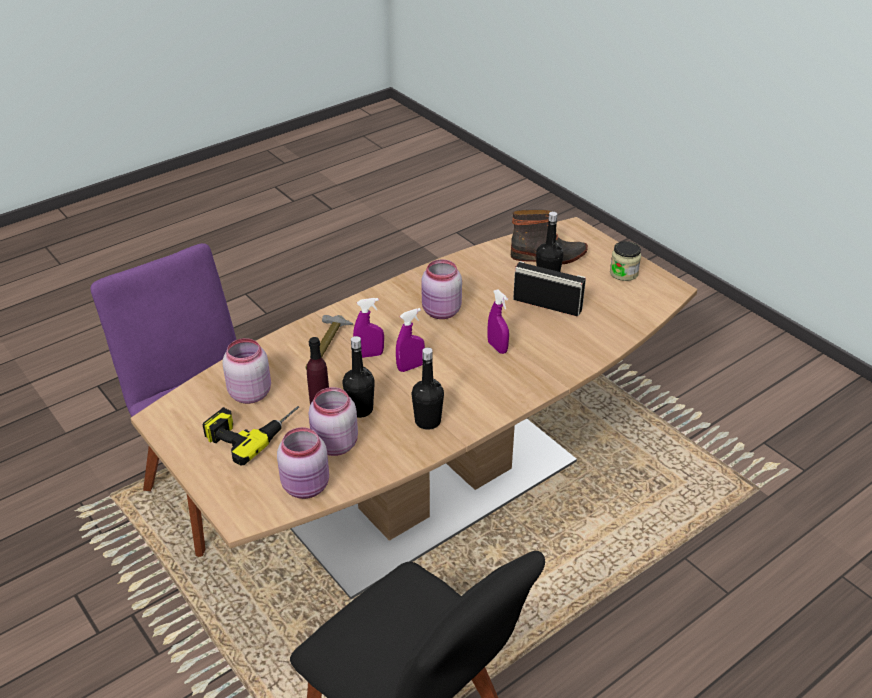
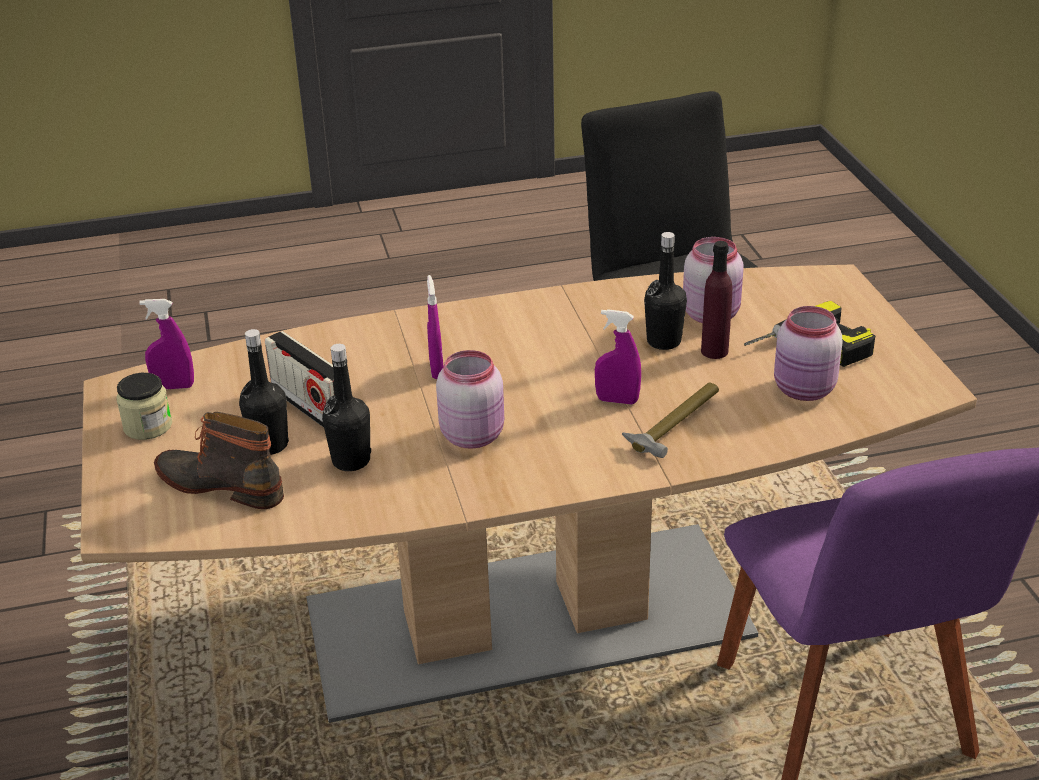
camera: 155 degrees left, 5 degrees down
pink jar [277,427,329,499] -> none
purple spray bottle [396,308,425,372] -> purple spray bottle moved to [139,299,194,389]
black bottle [412,347,444,430] -> black bottle moved to [322,344,371,471]

